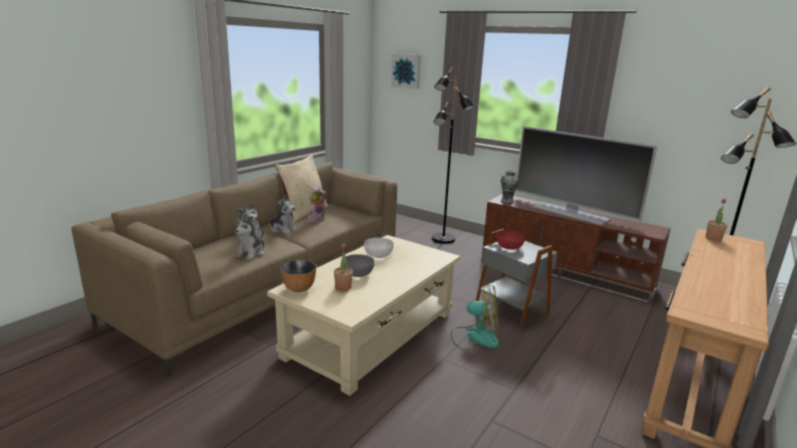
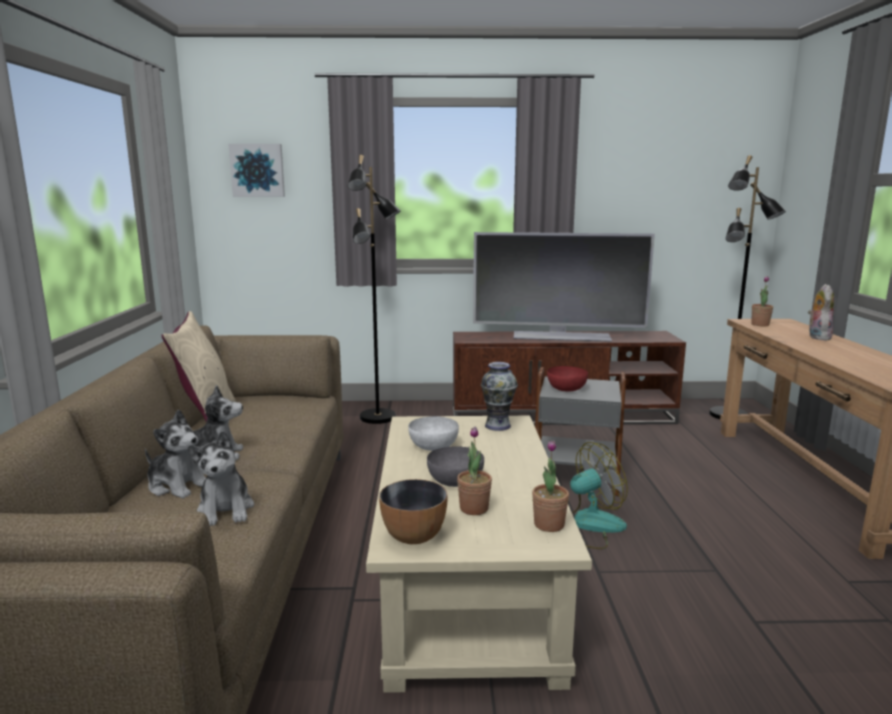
camera: 35 degrees left, 5 degrees down
plush toy [308,187,327,223] -> plush toy moved to [808,284,834,341]
vase [501,170,519,204] -> vase moved to [481,362,518,431]
none -> potted plant [532,440,569,532]

